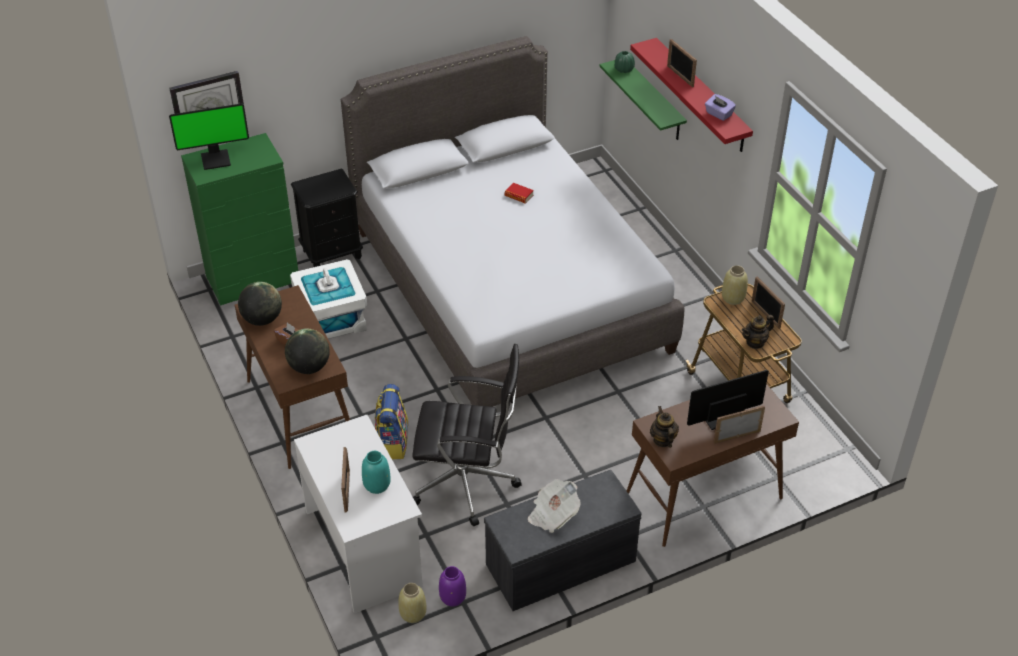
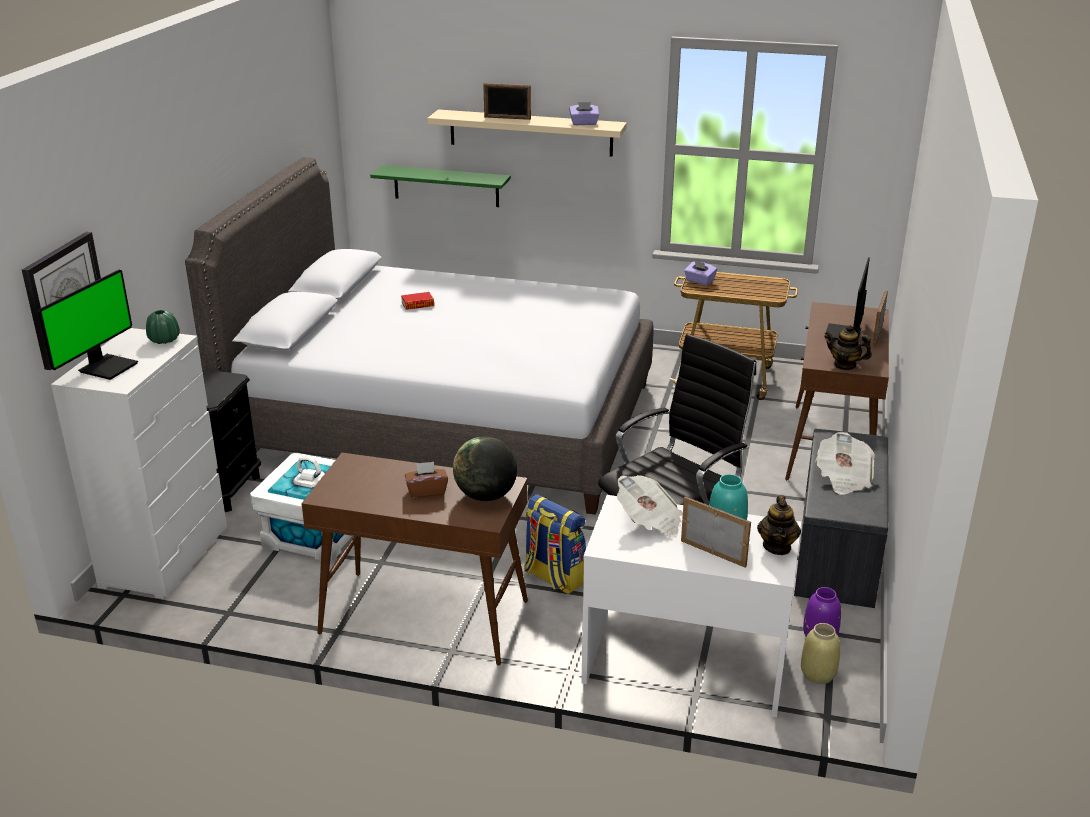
camera: 50 degrees left, 15 degrees down
green dresser [181,133,298,306] -> white dresser [51,328,227,599]
globe [238,282,282,326] -> none
green vase [615,51,635,73] -> green vase moved to [146,310,180,344]
red shelf [630,38,753,152] -> beige shelf [427,110,627,157]
beige vase [722,265,748,305] -> purple tissue box [684,260,717,286]
teapot [742,315,774,349] -> teapot moved to [757,495,801,555]
picture frame [752,277,785,329] -> none
none -> newspaper [617,475,683,538]

